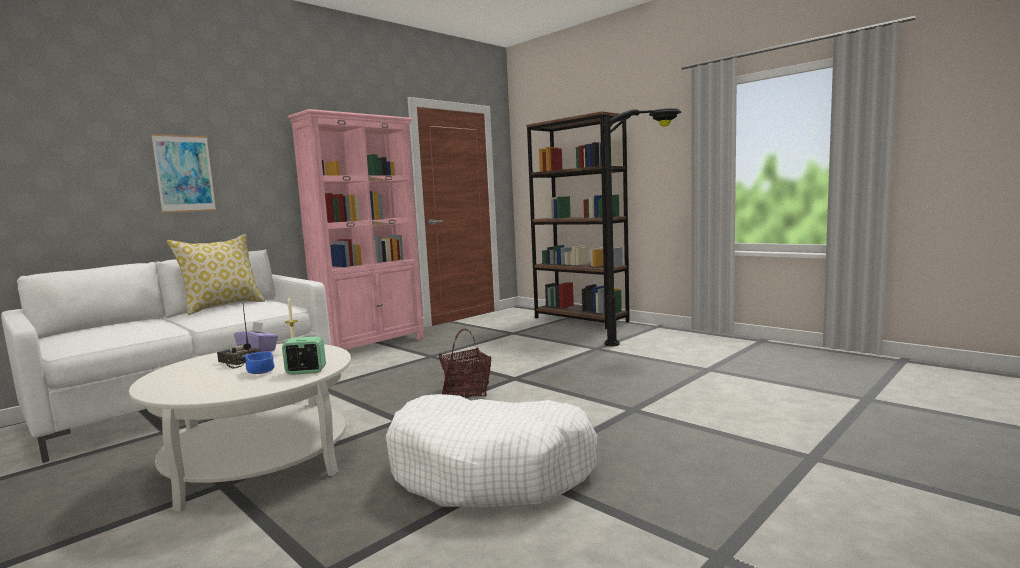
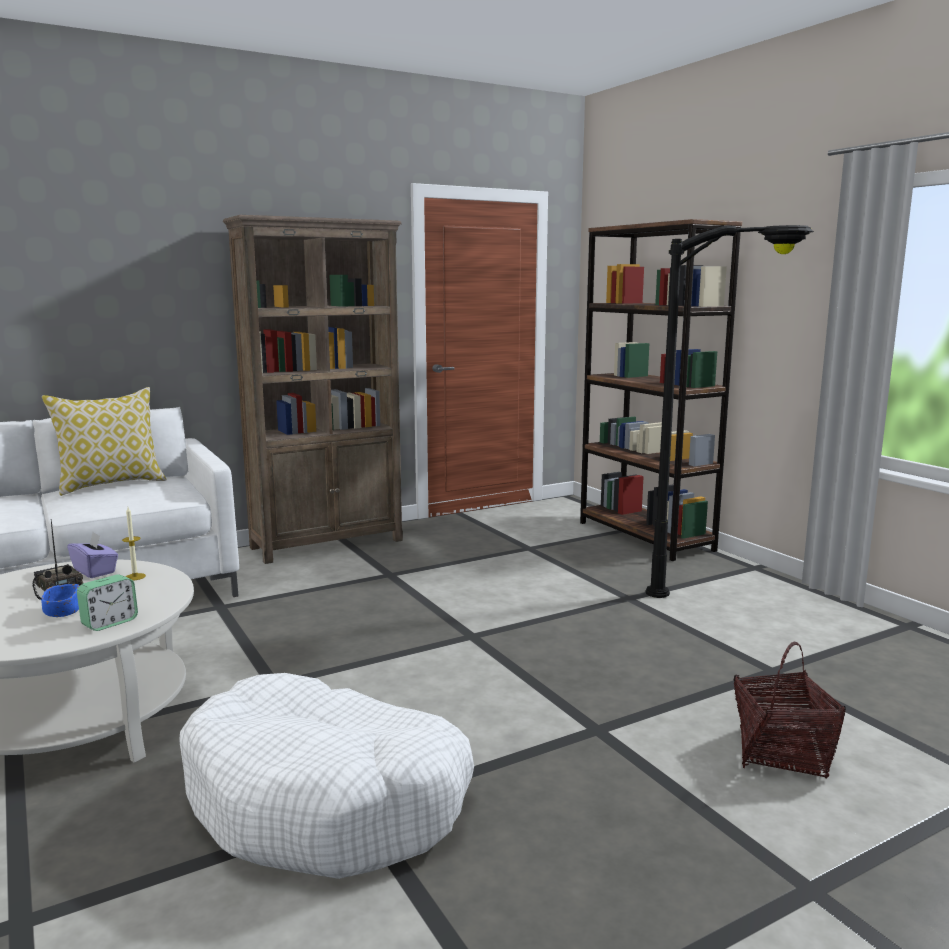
camera: 15 degrees right, 5 degrees up
picture [151,134,216,213] -> none
alarm clock [282,336,326,375] -> alarm clock turned 120 degrees clockwise [77,574,138,631]
pink bookcase [288,109,425,350] -> brown bookcase [223,215,403,564]
basket [438,329,491,397] -> basket moved to [733,642,846,779]

